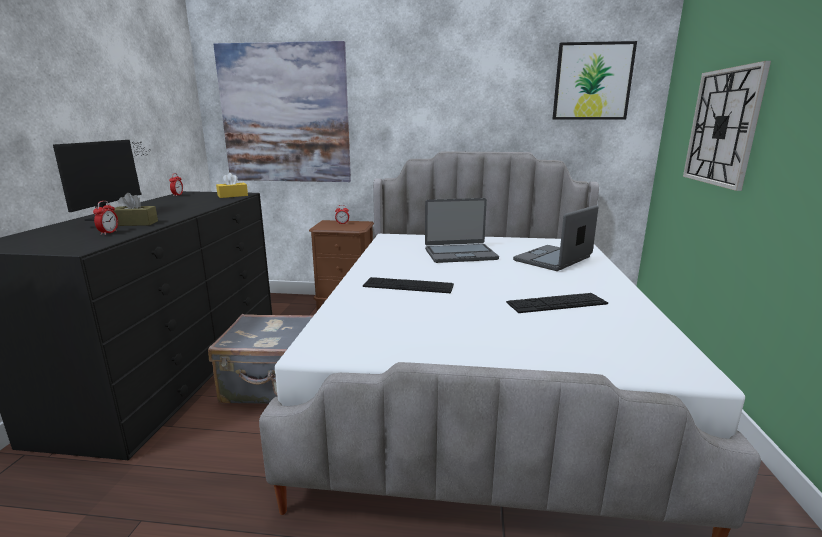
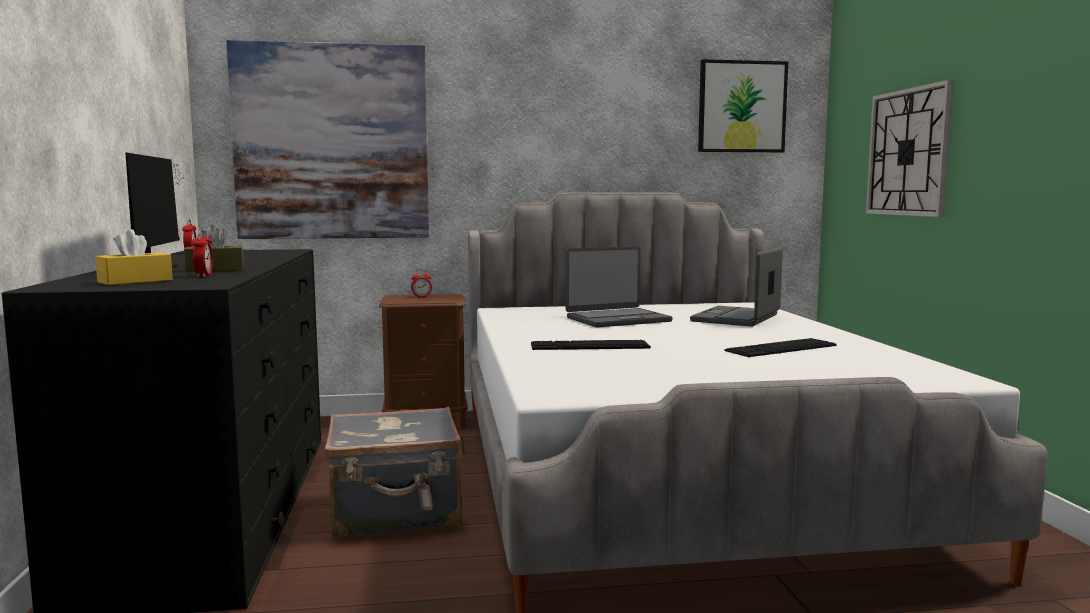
camera: 15 degrees left, 10 degrees down
yellow tissue box [216,173,248,198] -> yellow tissue box moved to [95,229,173,285]

